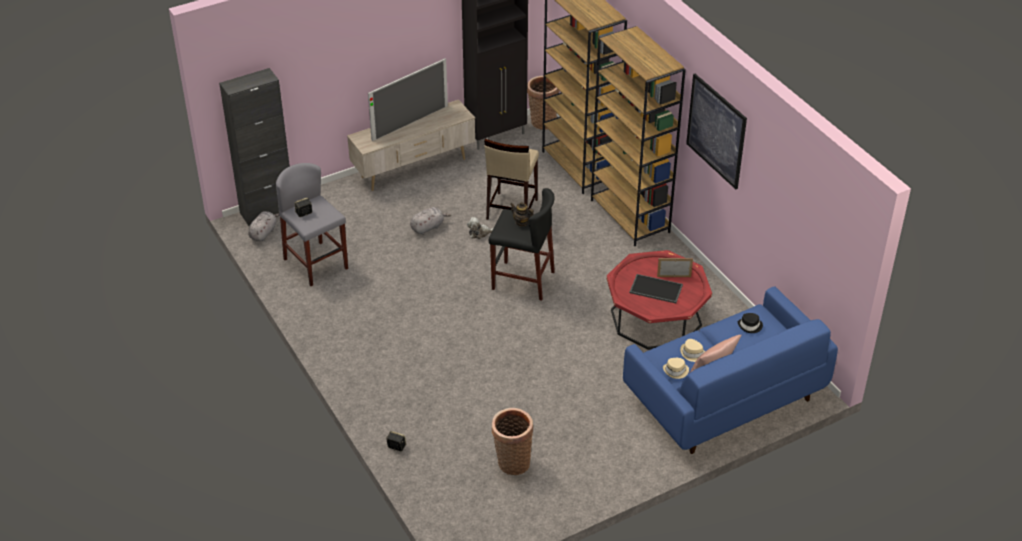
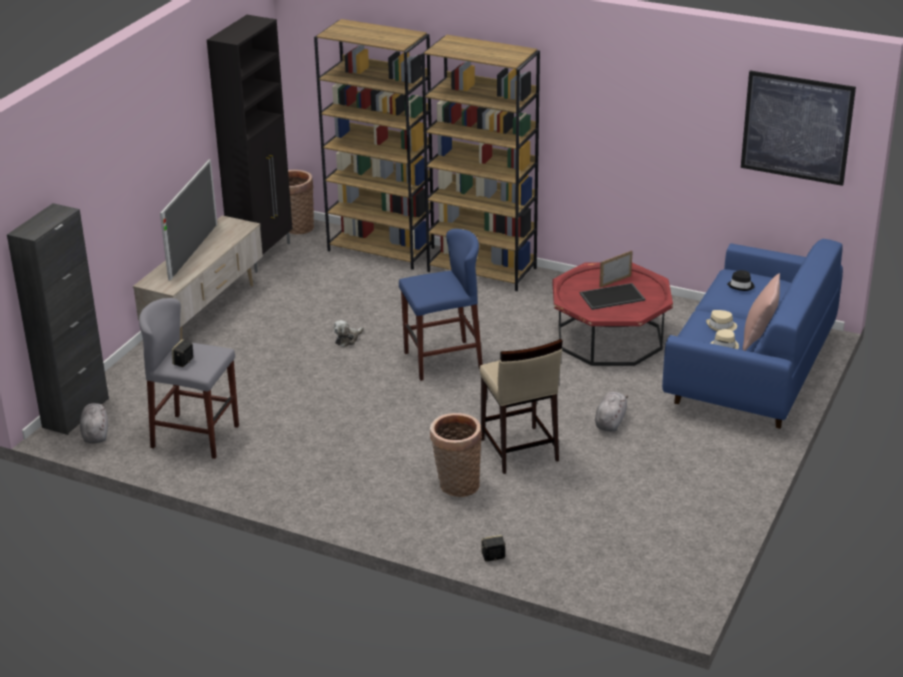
camera: 35 degrees left, 10 degrees down
grey plush toy [410,207,451,235] -> grey plush toy moved to [595,391,629,432]
beige stool [484,139,539,220] -> beige stool moved to [480,339,563,474]
black stool [489,188,555,301] -> blue stool [399,229,483,381]
basket [492,408,533,475] -> basket moved to [430,413,482,497]
teapot [510,202,534,227] -> none
picture [686,74,747,189] -> picture moved to [741,71,856,186]

